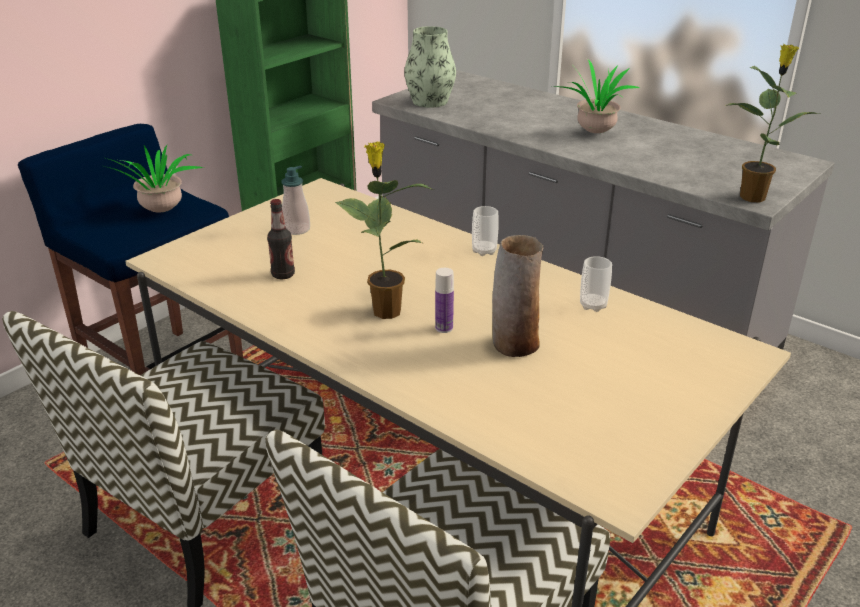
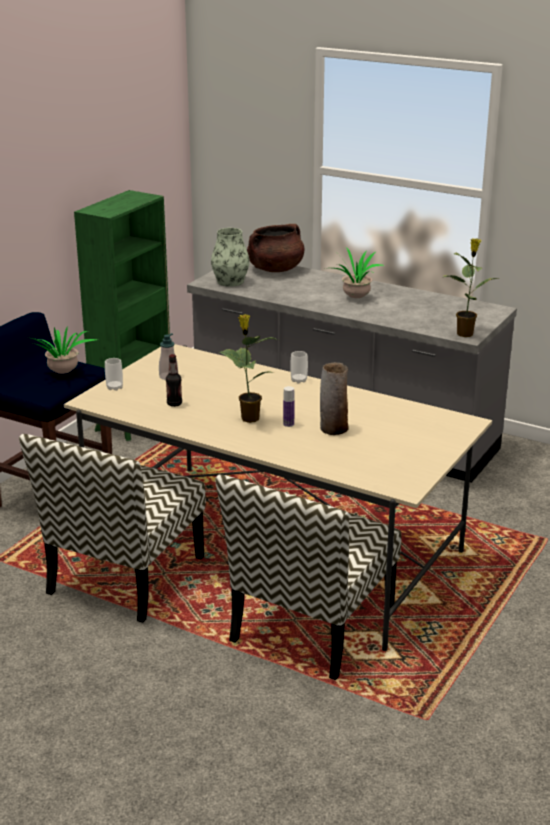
camera: 10 degrees left, 5 degrees down
cup [580,256,612,312] -> cup moved to [105,358,123,391]
none -> brown cooking pot [247,224,304,272]

